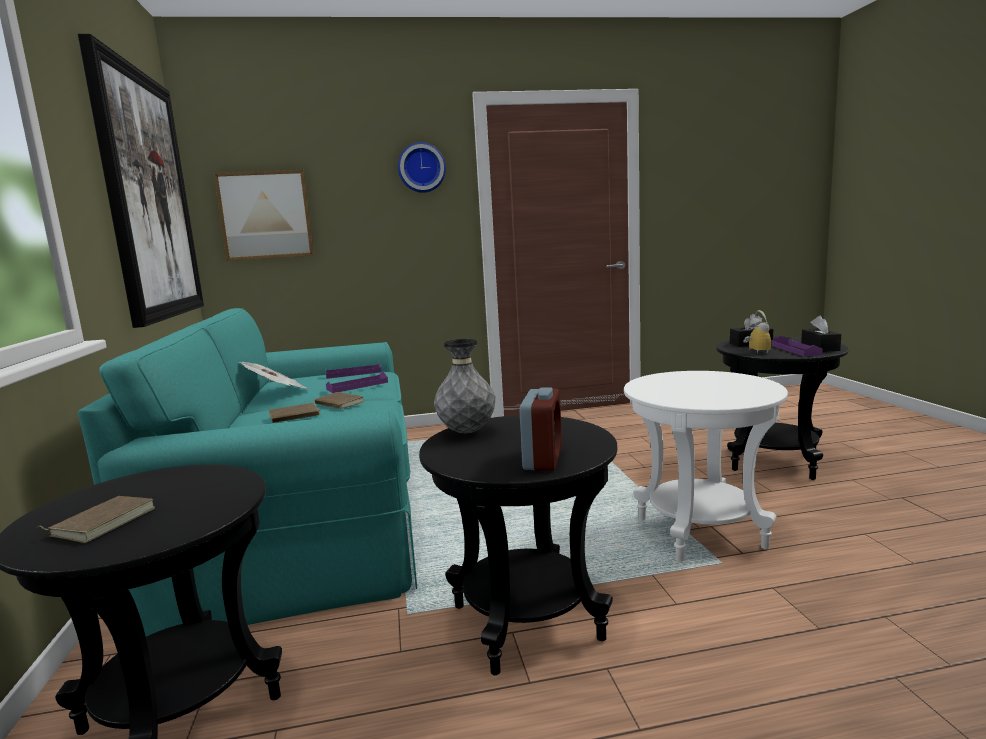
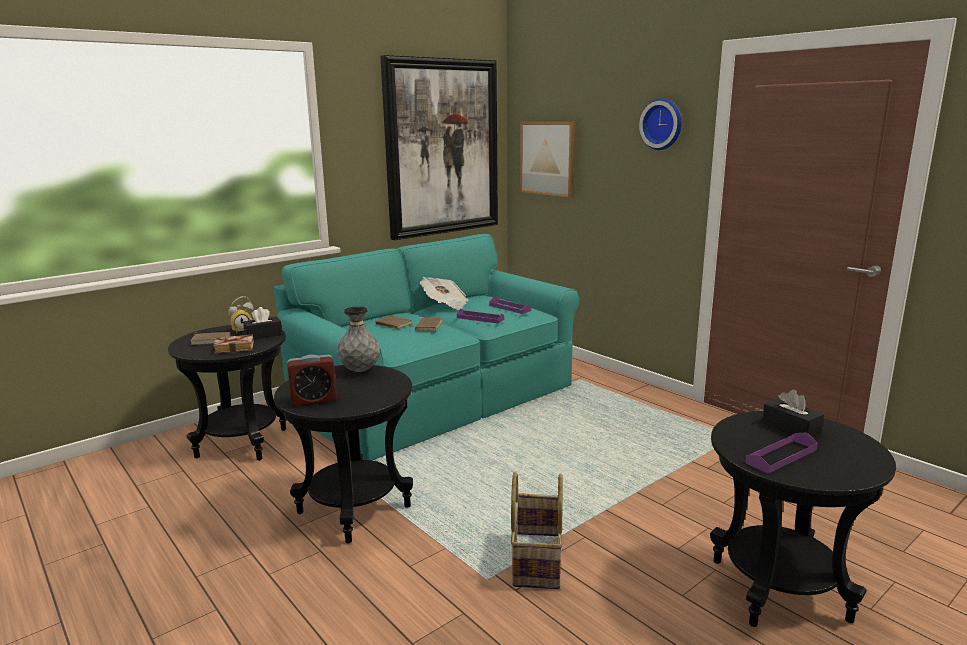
camera: 60 degrees right, 5 degrees up
white side table [624,371,788,562] -> basket [511,472,563,589]
alarm clock [743,310,771,354] -> alarm clock moved to [229,296,253,333]
black tissue box [801,316,841,352] -> black tissue box moved to [243,307,282,339]
none -> book [213,334,254,354]

